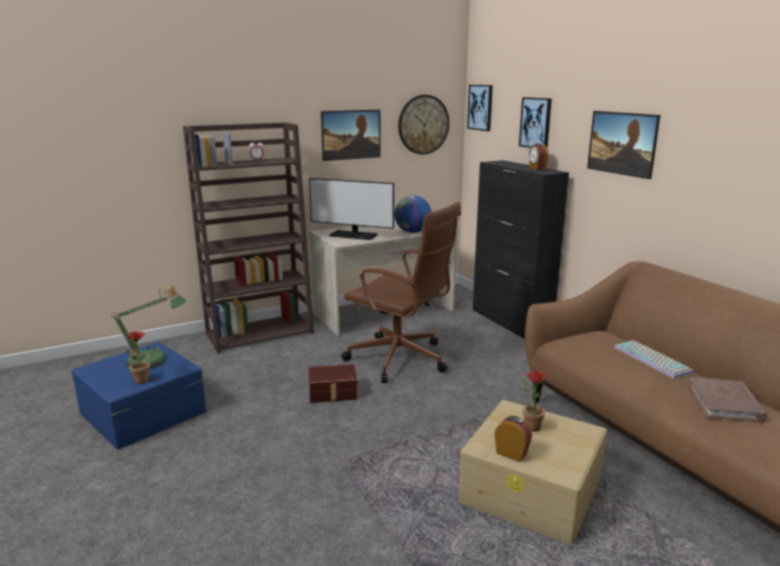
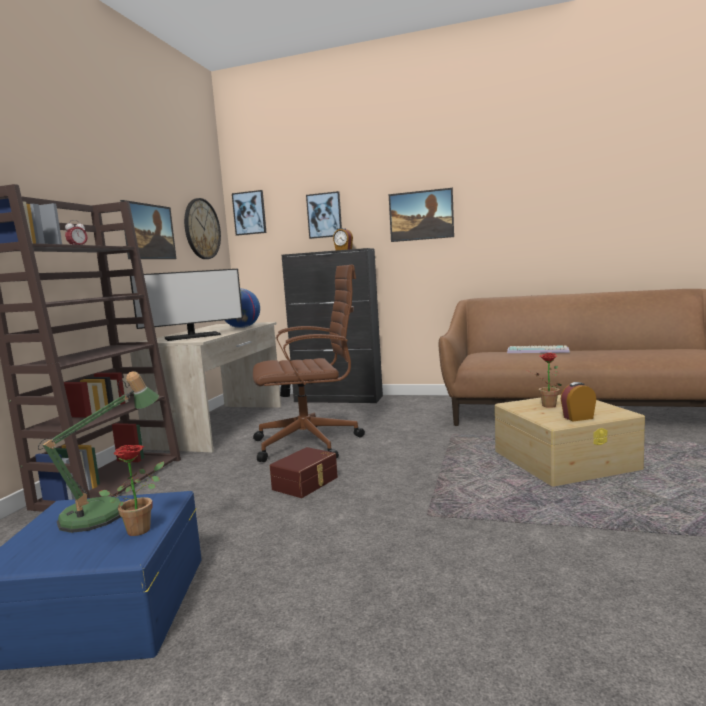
camera: 45 degrees left, 10 degrees down
brown book [688,377,767,423] -> none

